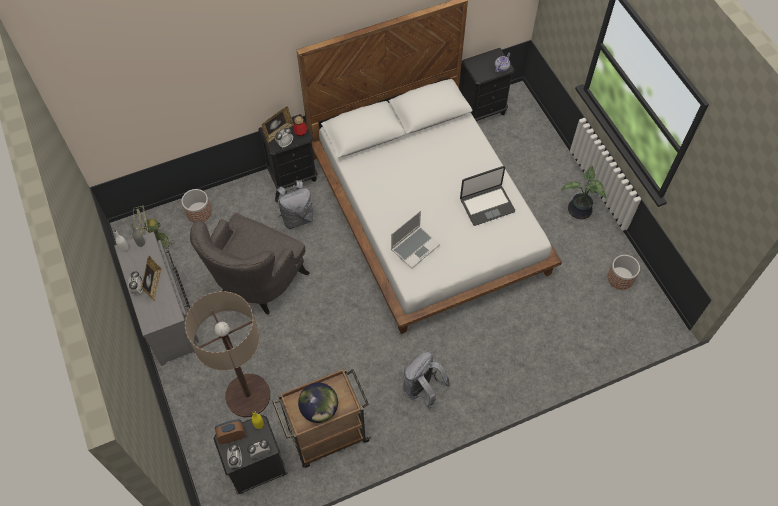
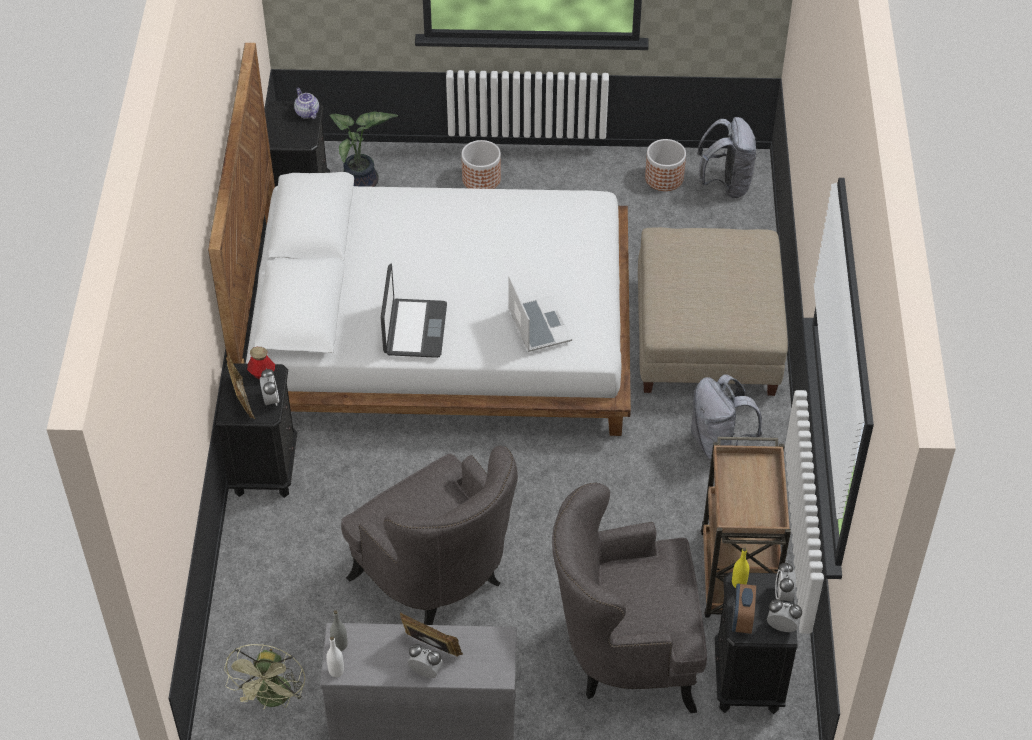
camera: 65 degrees left, 10 degrees down
planter [181,189,212,222] -> planter moved to [461,140,501,189]
floor lamp [185,291,271,417] -> grey armchair [552,483,707,713]
grey backpack [275,181,314,229] -> grey backpack moved to [697,117,756,198]
globe [298,383,338,423] -> none
laptop [460,166,515,226] -> laptop moved to [381,264,447,358]
potted plant [561,165,607,219] -> potted plant moved to [329,112,398,187]
none -> beige ottoman [638,227,788,396]

